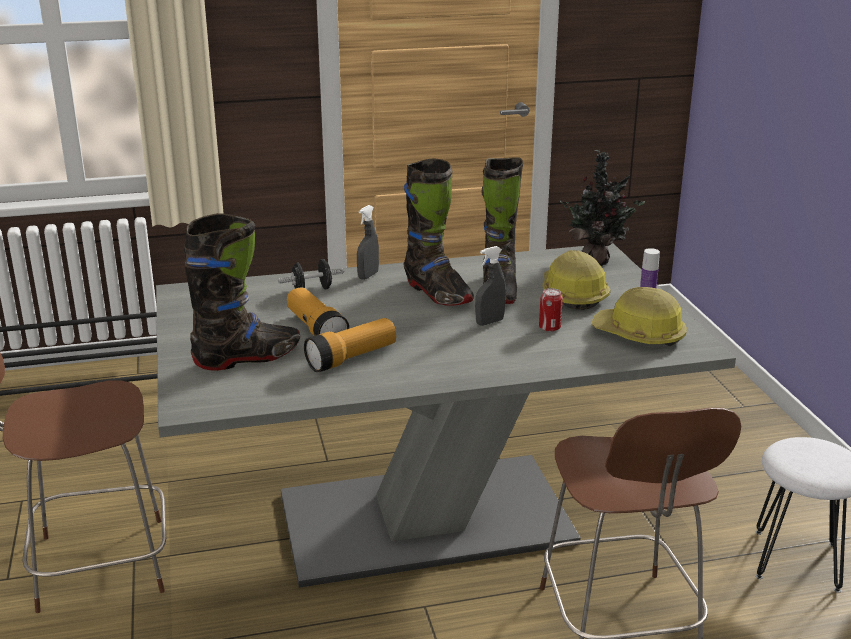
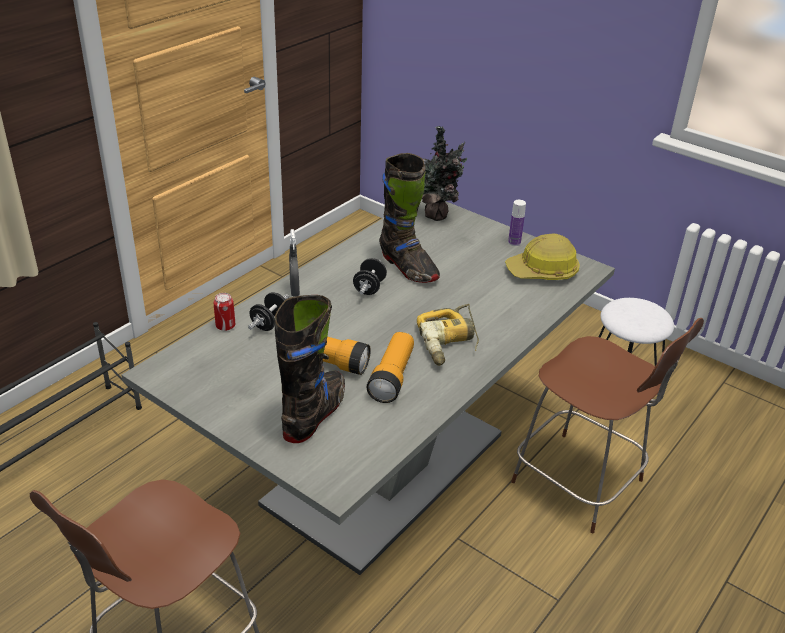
camera: 40 degrees left, 10 degrees up
black boot [404,158,474,306] -> black dumbbell [353,258,387,295]
grey spray bottle [475,246,506,326] -> none
can [539,288,563,332] -> can moved to [213,293,235,331]
hard hat [543,250,611,310] -> none
none -> power drill [417,304,479,365]

